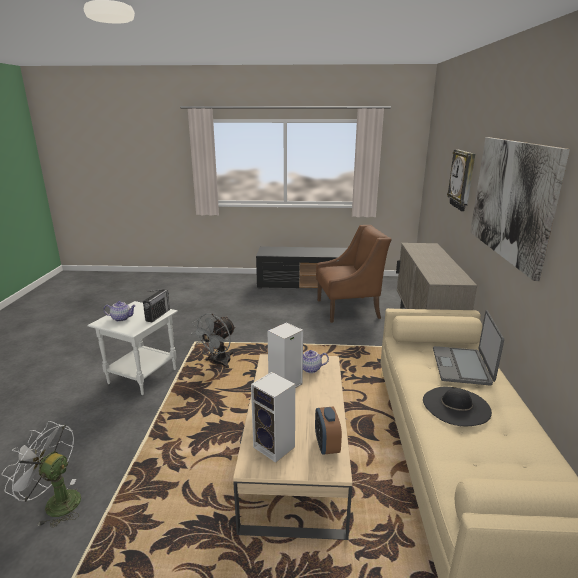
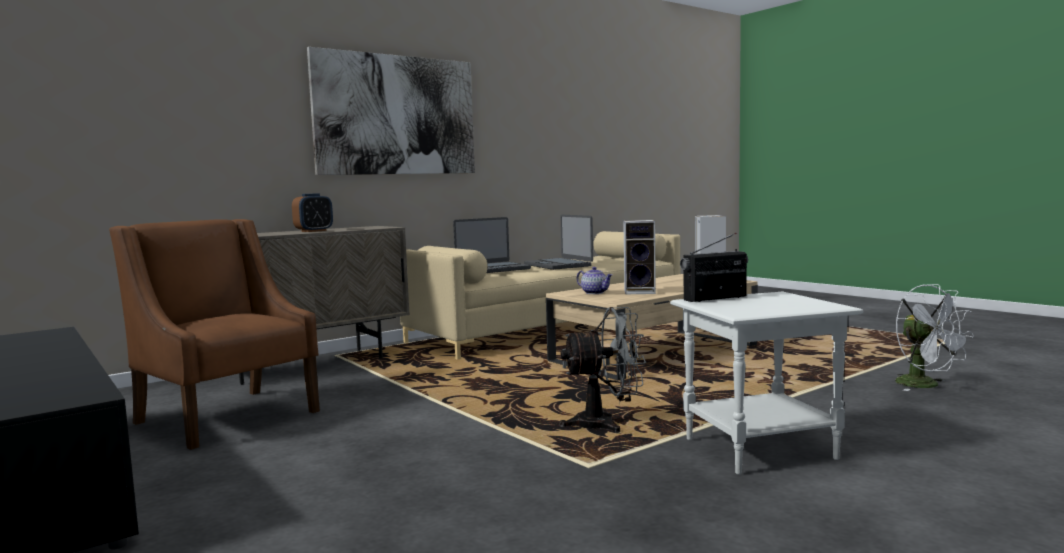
camera: 130 degrees left, 15 degrees down
teapot [104,301,136,322] -> none
alarm clock [315,407,342,455] -> alarm clock moved to [292,193,333,232]
black hat [423,387,492,426] -> laptop [524,215,593,270]
wall clock [447,150,475,211] -> none

